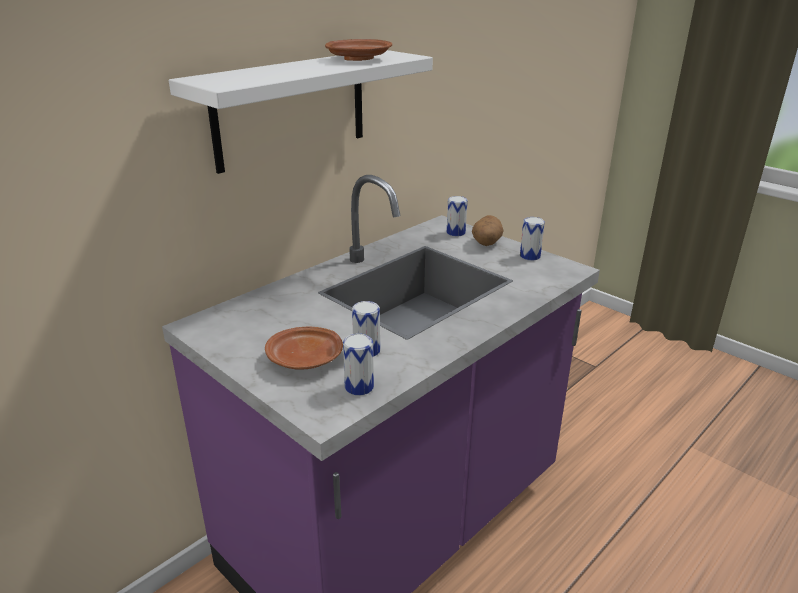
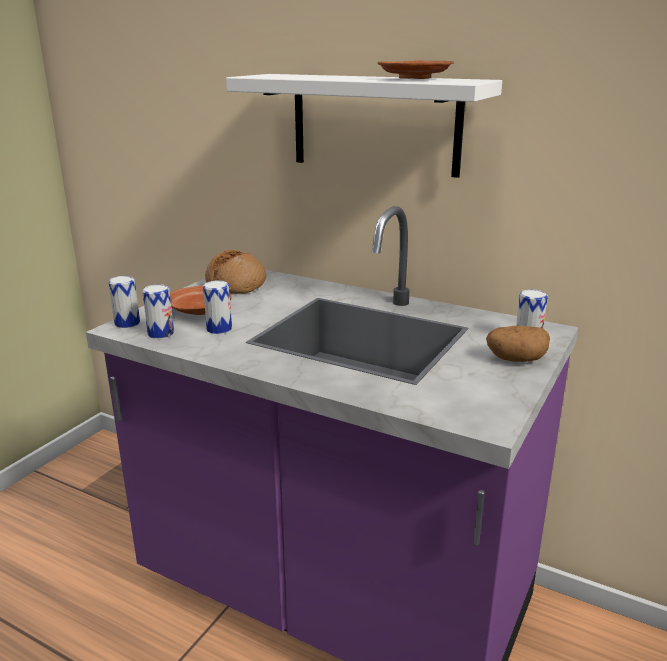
camera: 75 degrees right, 5 degrees down
can [520,217,545,261] -> can moved to [108,276,140,328]
none -> bread [205,250,266,294]

